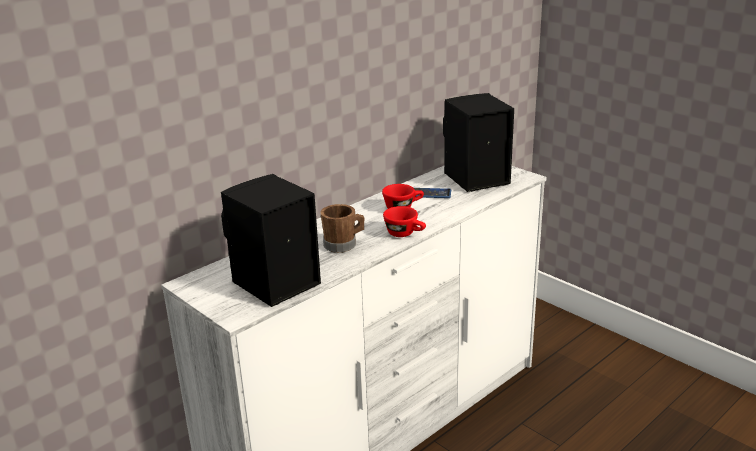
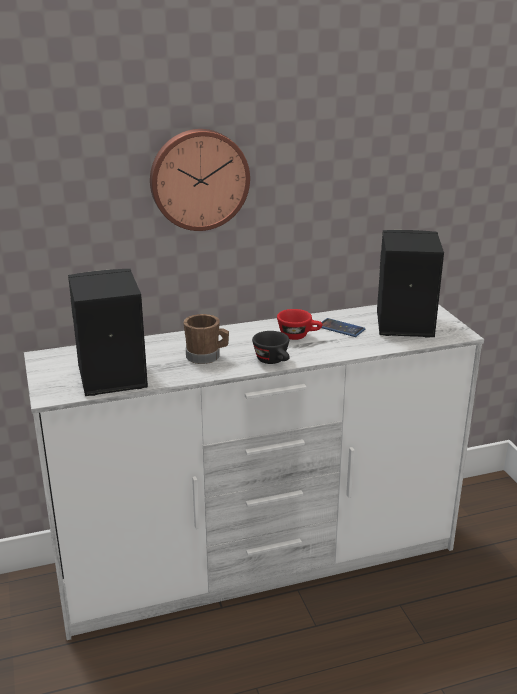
camera: 25 degrees right, 0 degrees up
red cup [383,206,426,237] -> black cup [252,331,290,364]
none -> wall clock [150,129,250,231]

